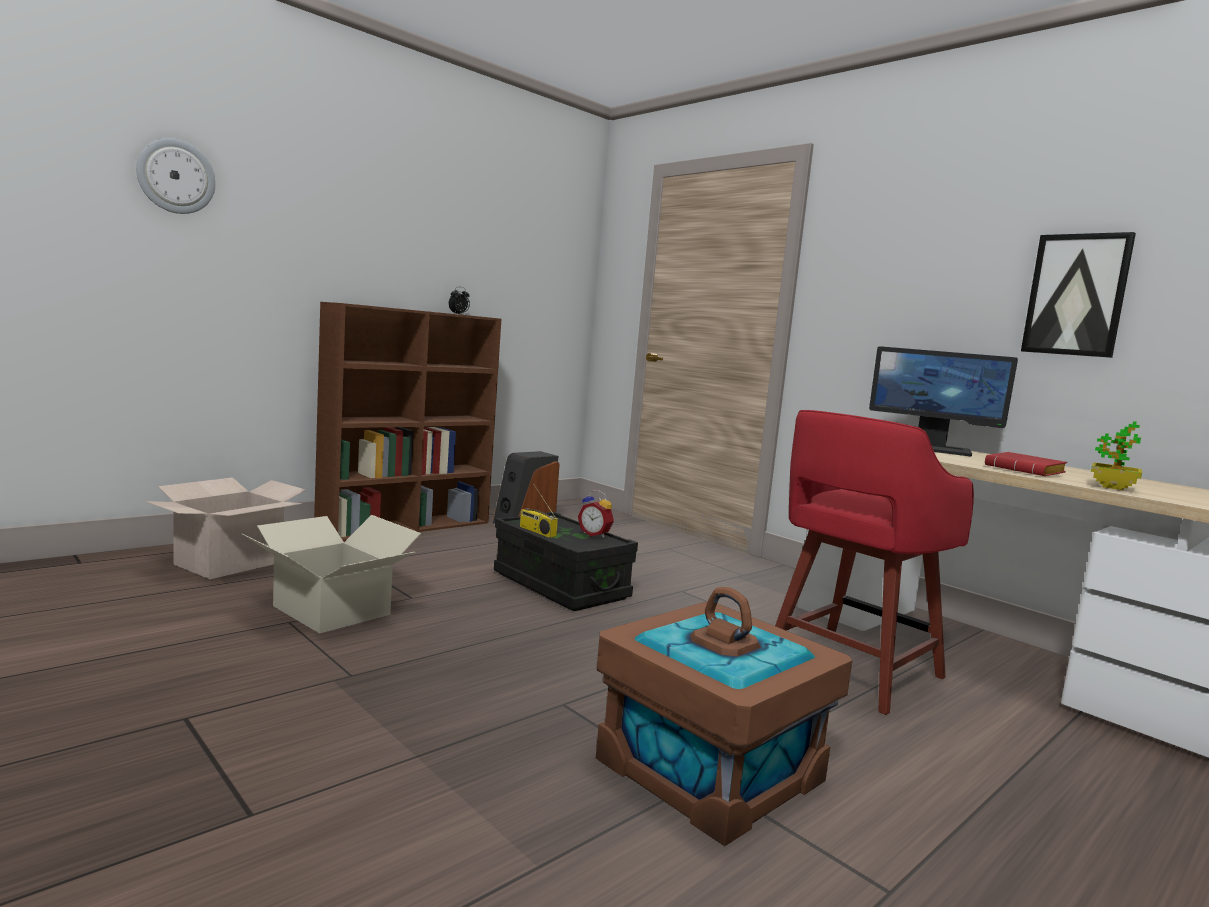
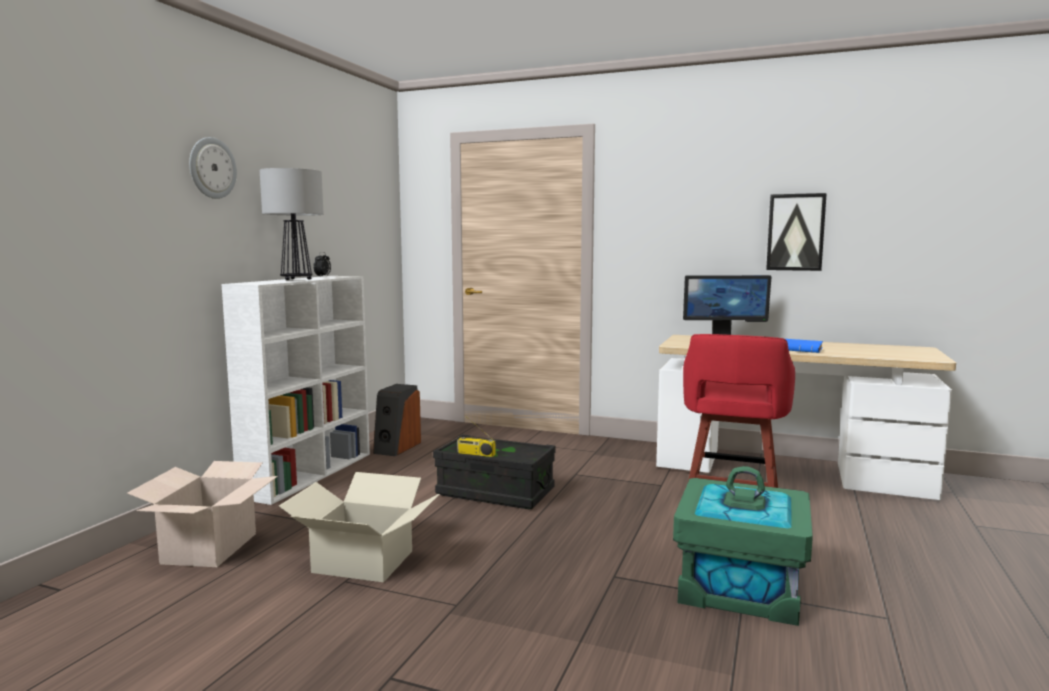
camera: 25 degrees left, 0 degrees up
wall clock [136,138,216,214] -> wall clock moved to [189,137,237,199]
brown bookcase [314,302,501,542] -> white bookcase [222,276,370,505]
alarm clock [578,490,614,538] -> none
brown storage box [596,587,852,846] -> green storage box [673,466,813,626]
red book [985,452,1067,476] -> blue book [785,339,823,353]
potted plant [1091,421,1142,490] -> none
none -> table lamp [260,168,324,280]

